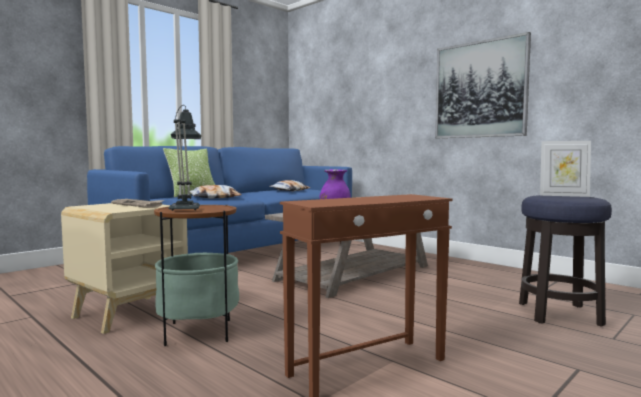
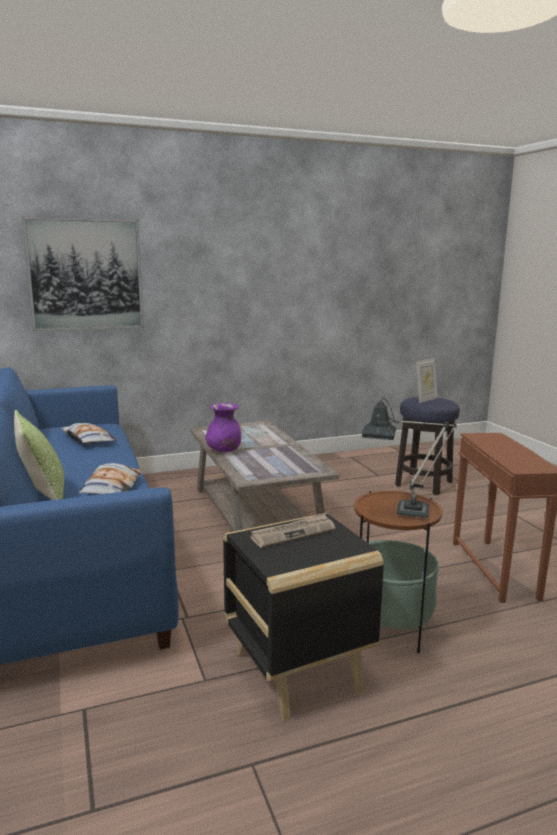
camera: 65 degrees left, 10 degrees up
beige side table [61,203,188,334] -> black side table [223,513,384,722]
picture [435,32,531,138] -> picture moved to [22,216,144,331]

